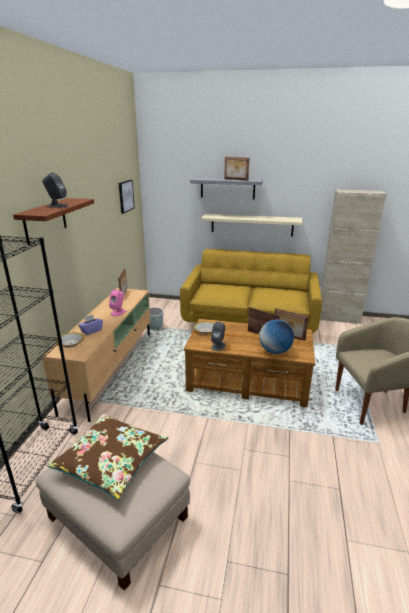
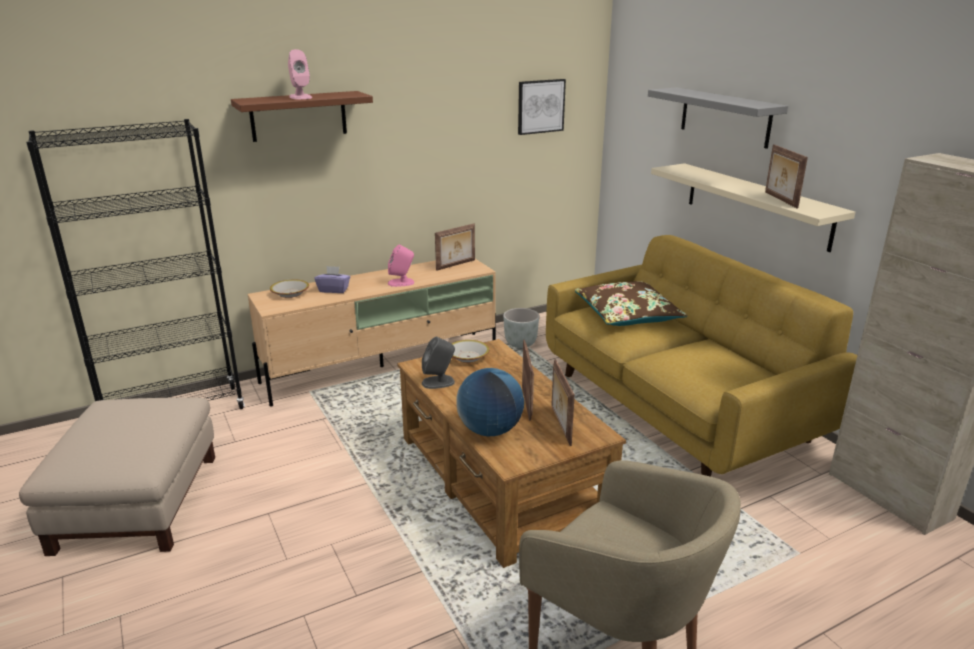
camera: 50 degrees right, 0 degrees up
grey speaker [42,172,68,208] -> pink speaker [288,49,312,99]
brown pillow [46,414,168,500] -> brown pillow moved to [575,281,688,326]
picture frame [224,157,249,181] -> picture frame moved to [765,144,808,208]

